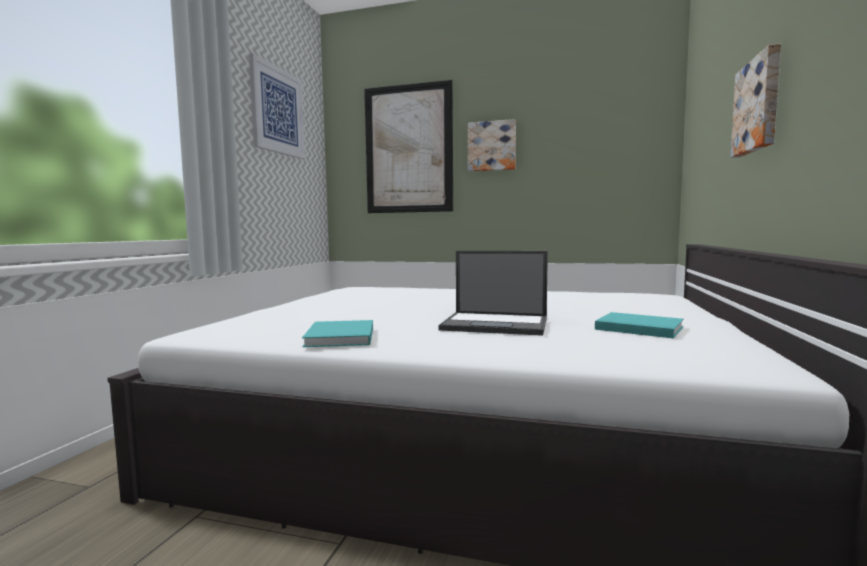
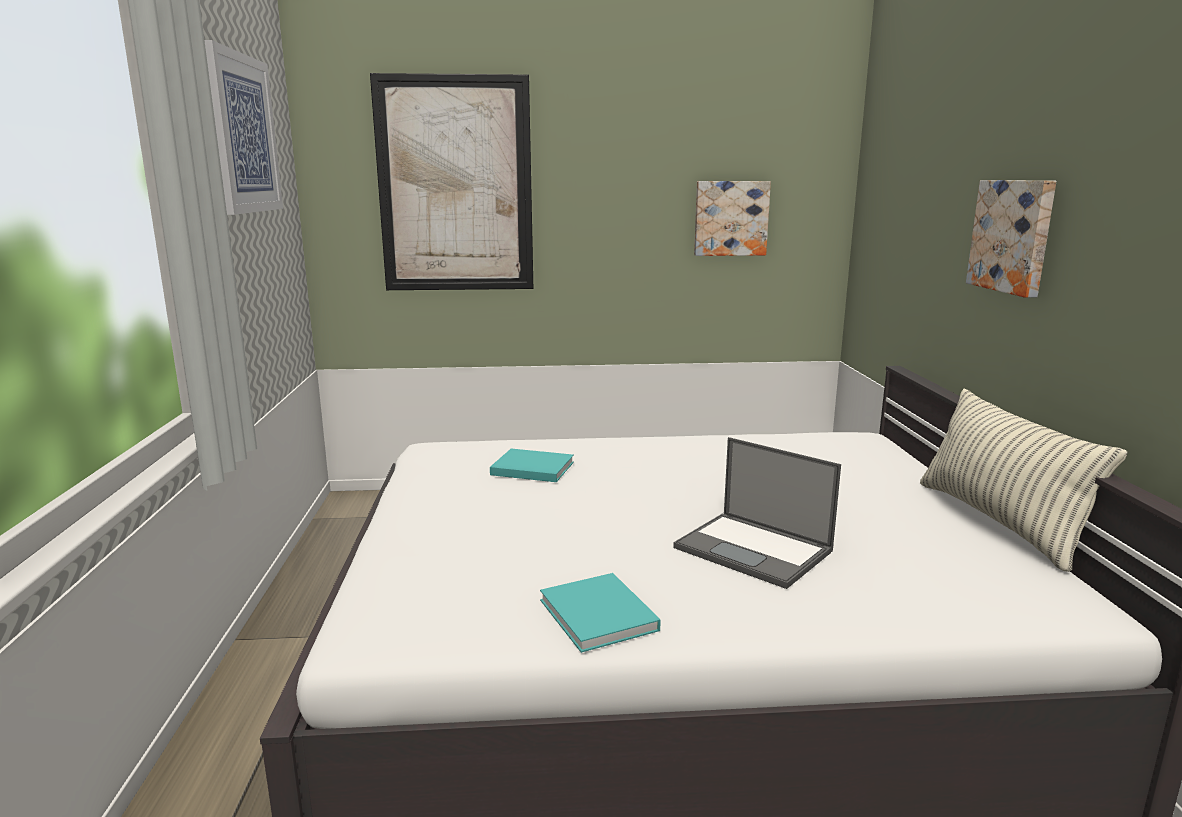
camera: 20 degrees left, 10 degrees up
laptop [439,251,548,336] -> laptop turned 45 degrees clockwise [673,437,841,589]
picture [468,119,516,172] -> picture moved to [694,181,771,256]
turquoise book [595,312,684,338] -> turquoise book moved to [490,449,574,482]
none -> pillow [920,389,1127,572]

